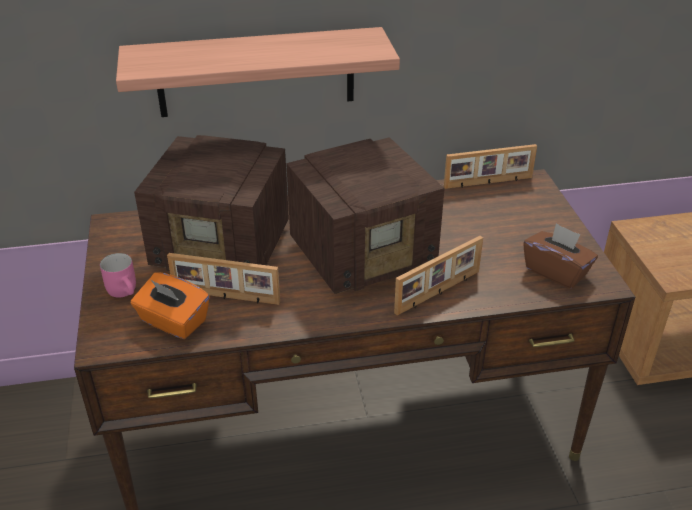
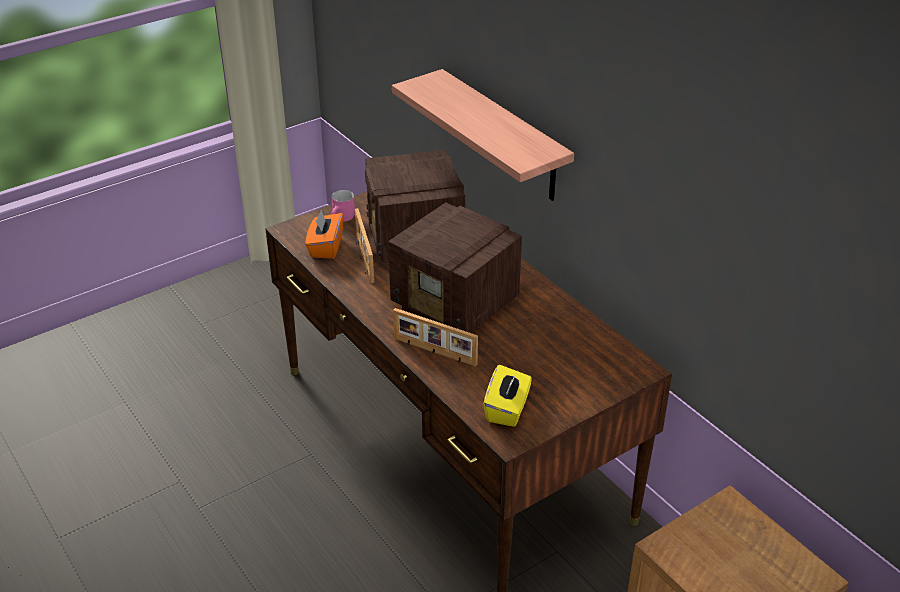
camera: 65 degrees right, 0 degrees up
picture frame [444,144,537,189] -> none
brown tissue box [523,223,598,289] -> yellow tissue box [483,365,532,427]

